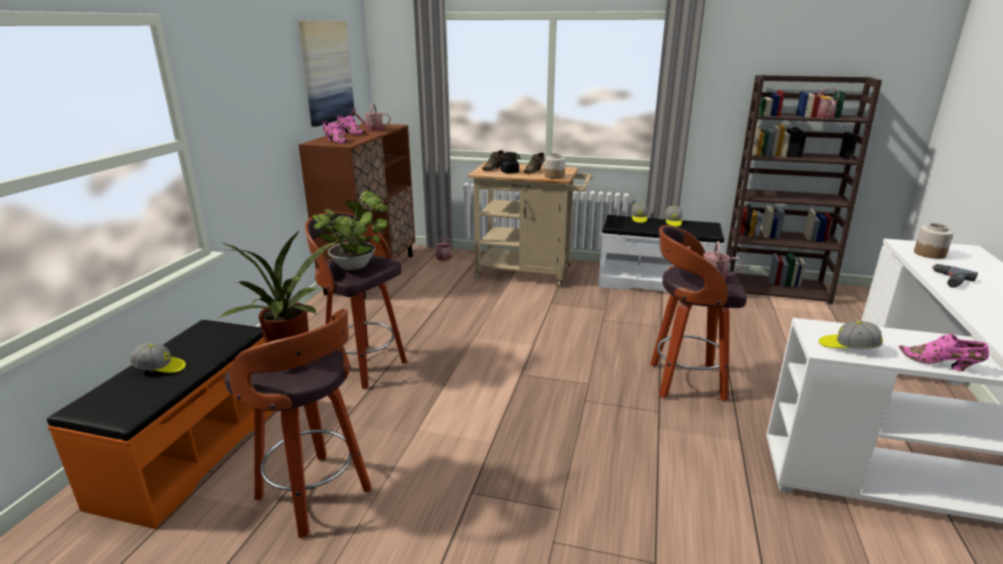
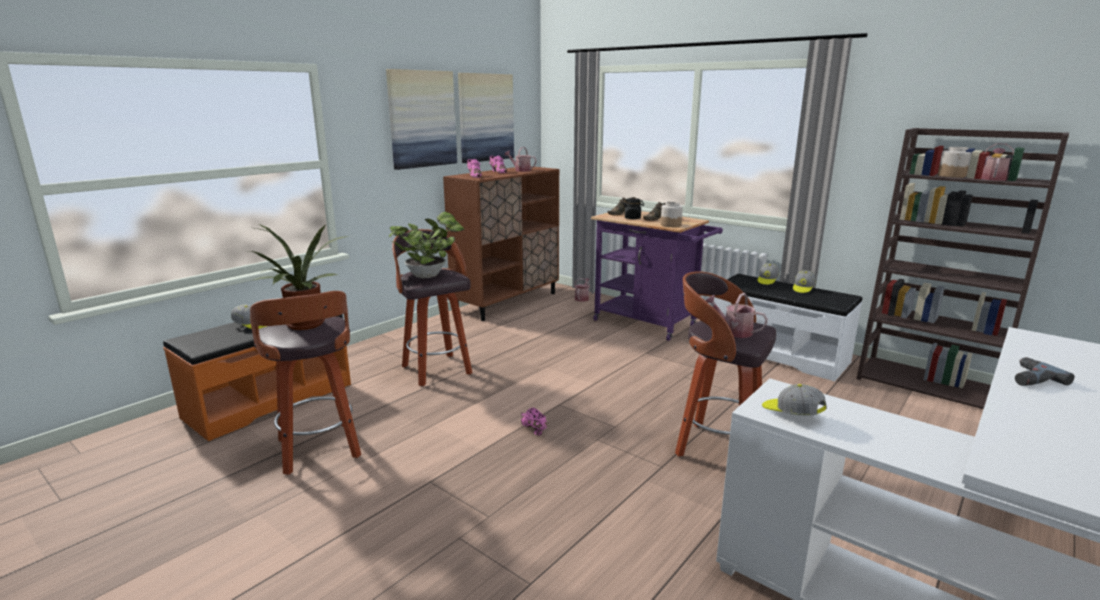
camera: 25 degrees right, 5 degrees down
beige cart [468,162,593,287] -> purple cart [591,211,723,341]
pink shoe [898,334,989,371] -> pink shoe moved to [521,408,547,436]
jar [914,223,954,259] -> jar moved to [938,147,972,178]
none -> picture [386,69,457,170]

